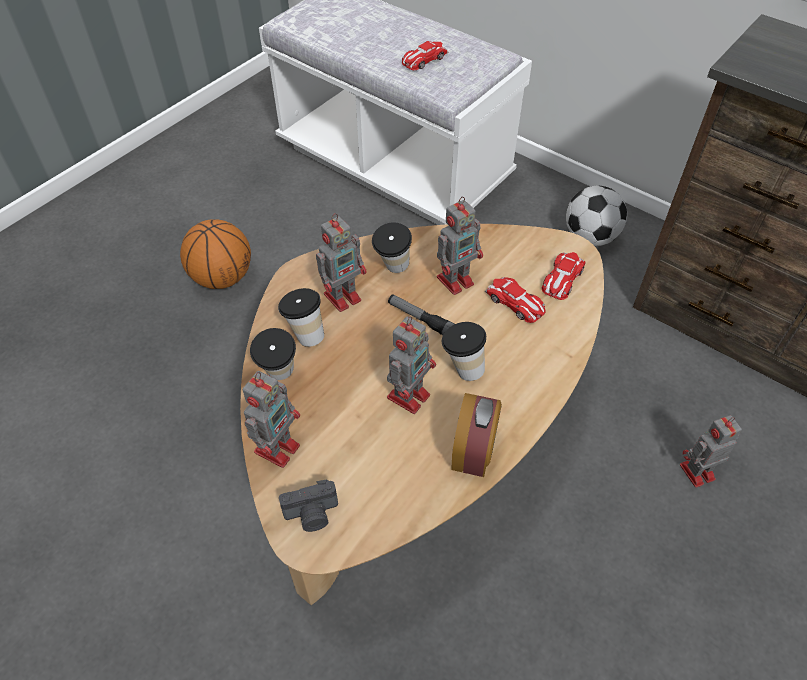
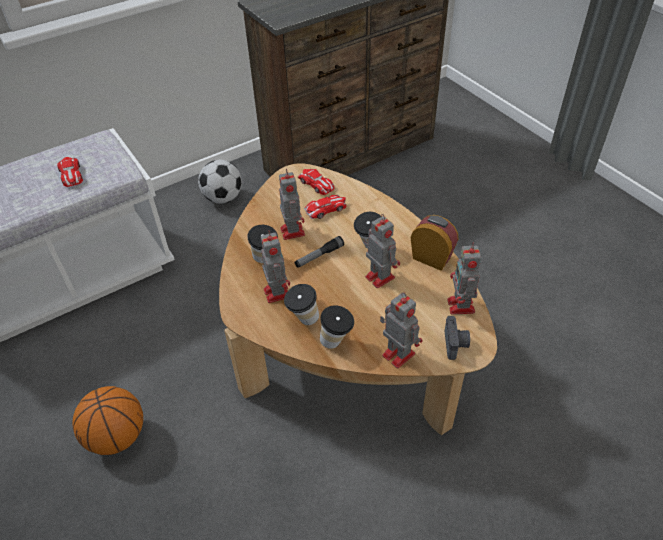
camera: 70 degrees left, 5 degrees down
toy robot [680,415,742,488] -> toy robot moved to [447,243,481,315]

